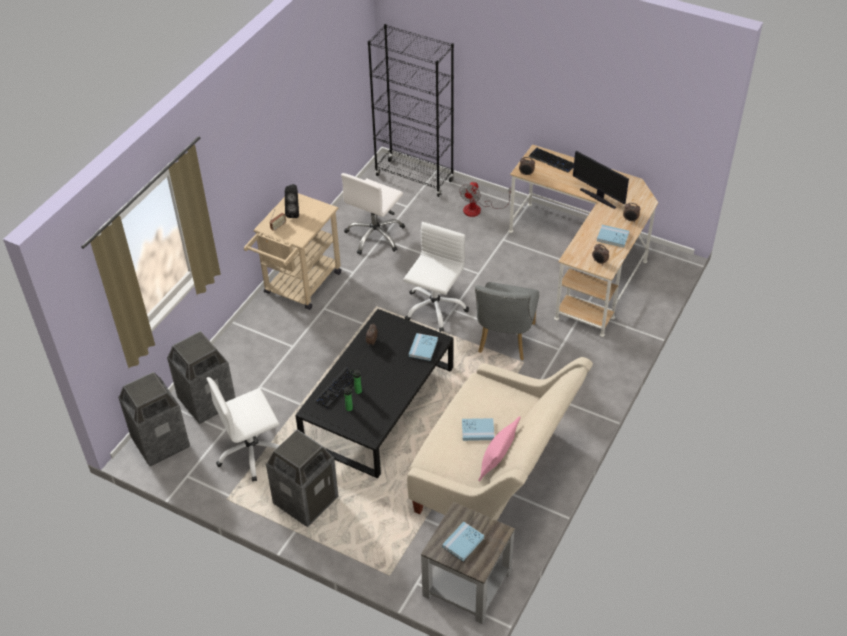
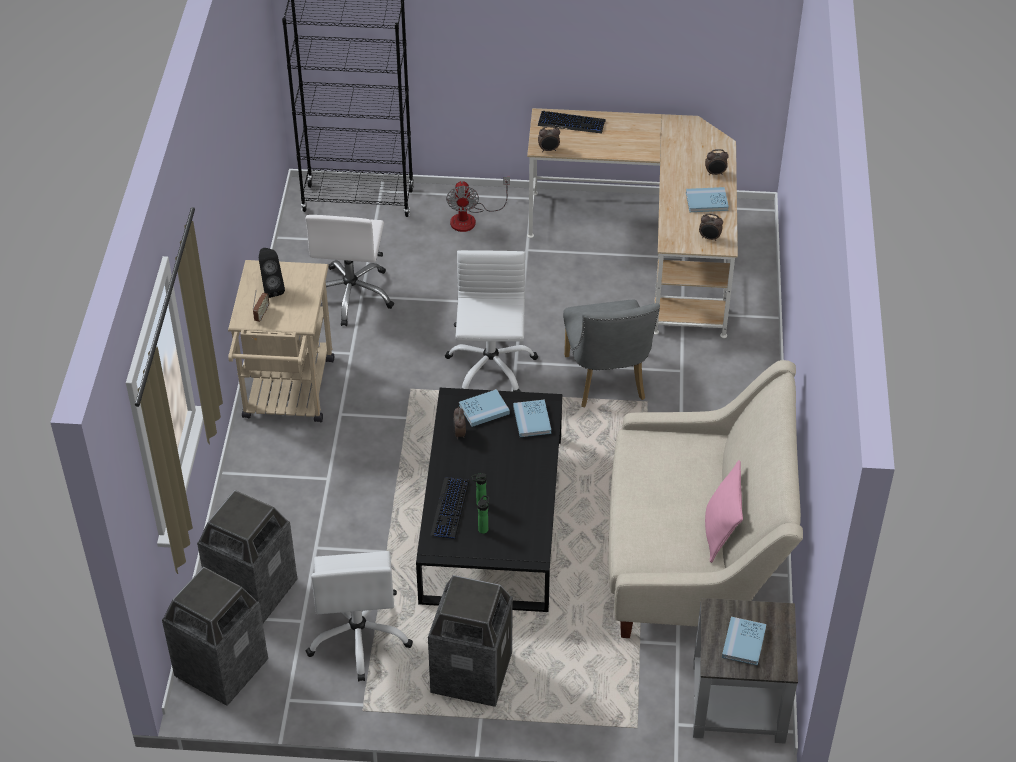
camera: 25 degrees left, 0 degrees up
white office chair [207,377,280,482] -> white office chair turned 45 degrees counterclockwise [306,551,413,681]
blue book [462,418,495,441] -> blue book moved to [459,389,510,427]
monitor [573,151,629,209] -> none

